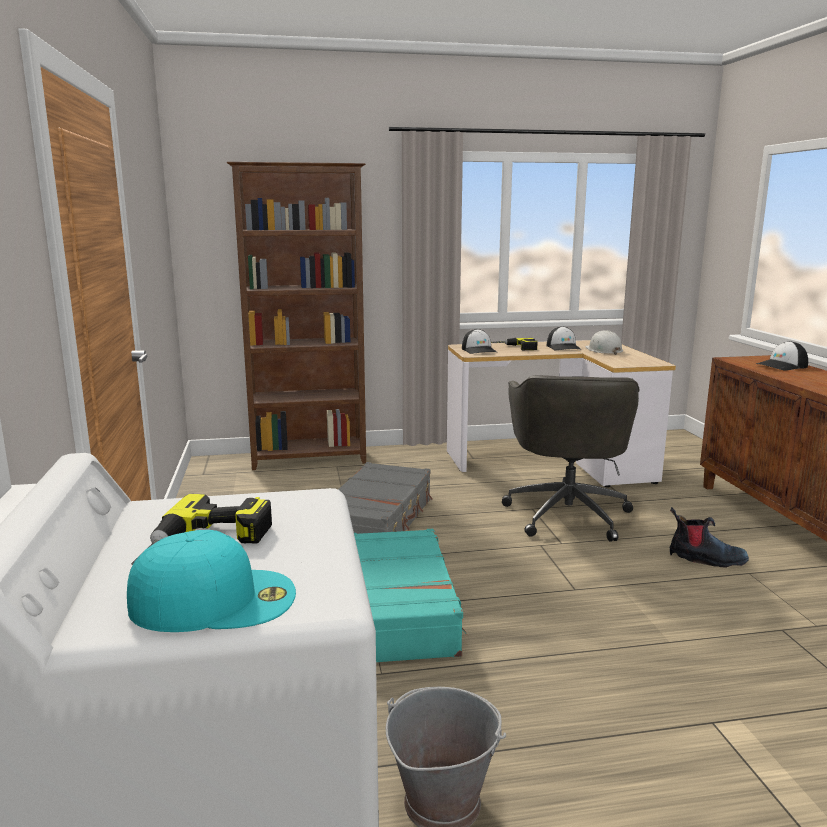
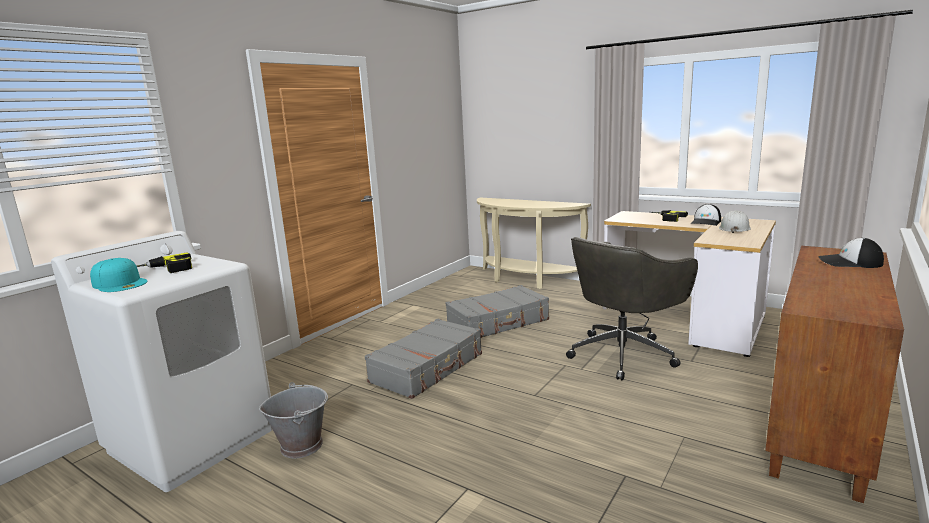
camera: 45 degrees right, 0 degrees up
brown bookcase [227,162,366,470] -> beige console table [477,198,591,289]
turquoise suitcase [354,529,467,662] -> grey suitcase [365,319,482,399]
cap [462,329,497,354] -> none
boot [670,507,749,568] -> none

